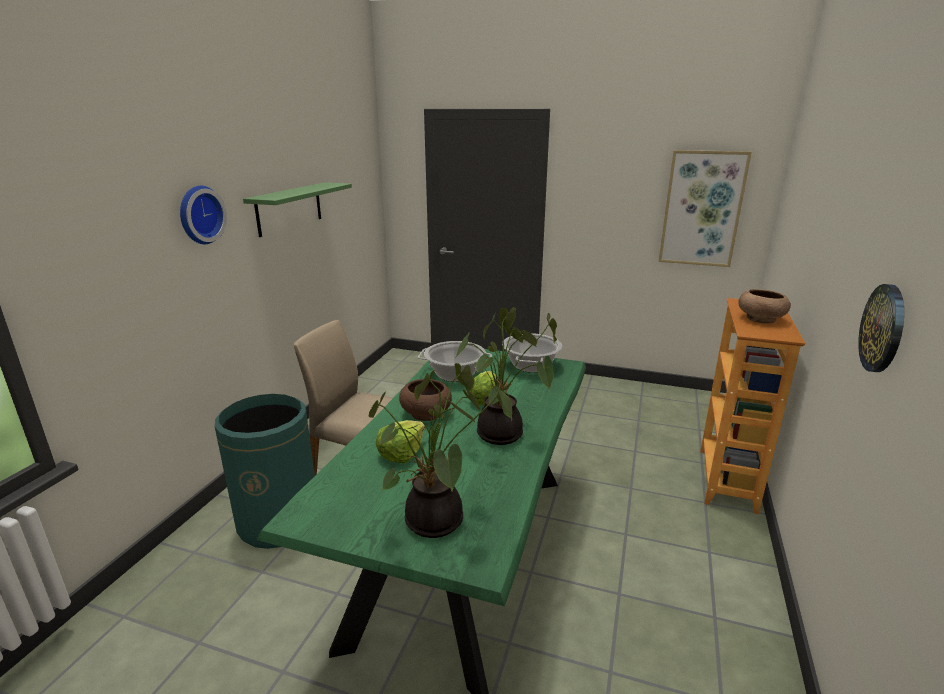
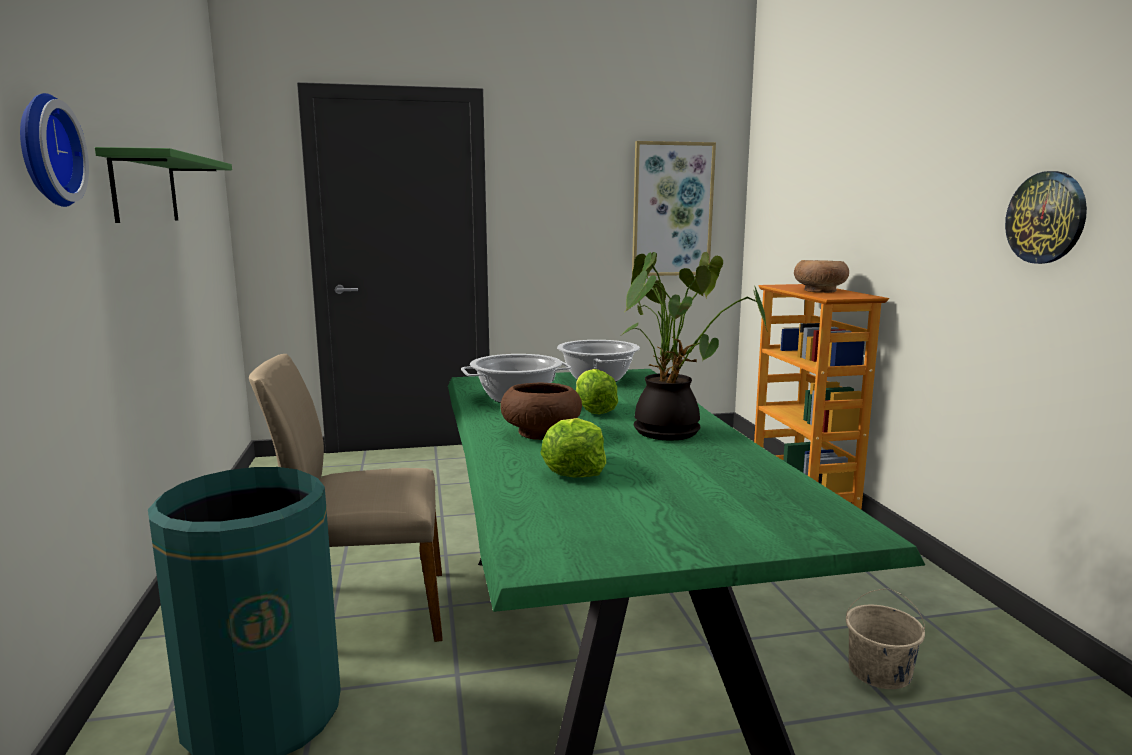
camera: 30 degrees left, 10 degrees down
potted plant [369,363,512,538] -> none
none -> beige bucket [846,589,925,689]

